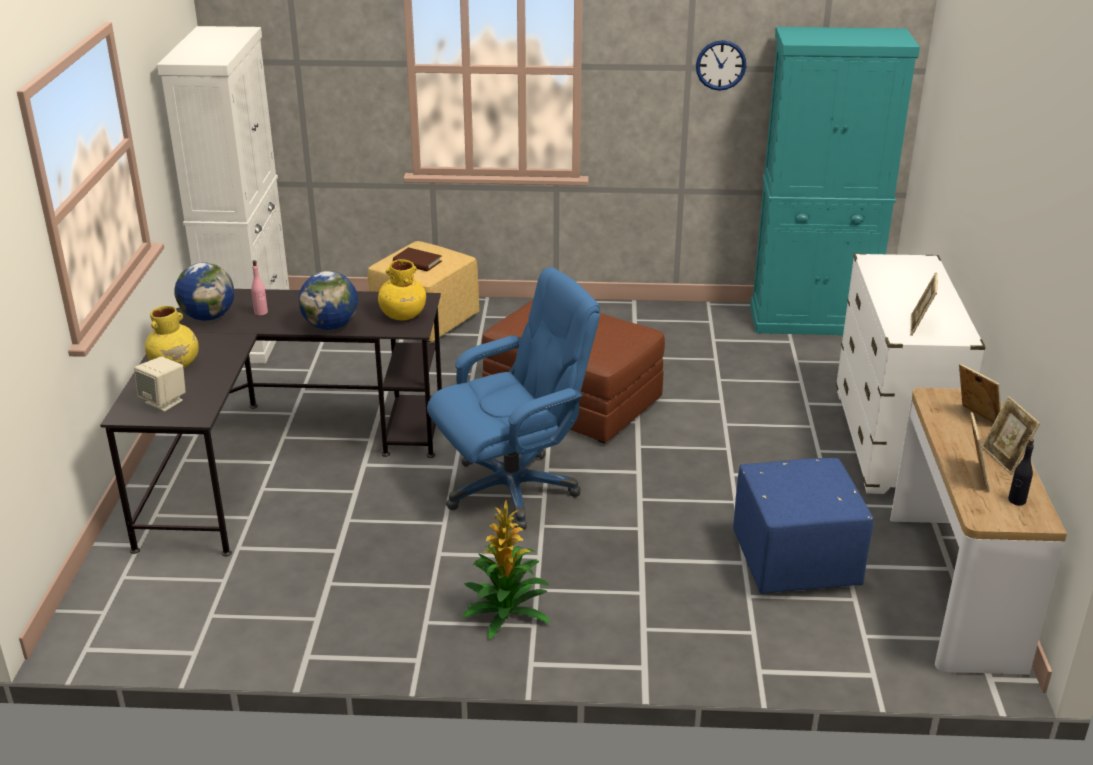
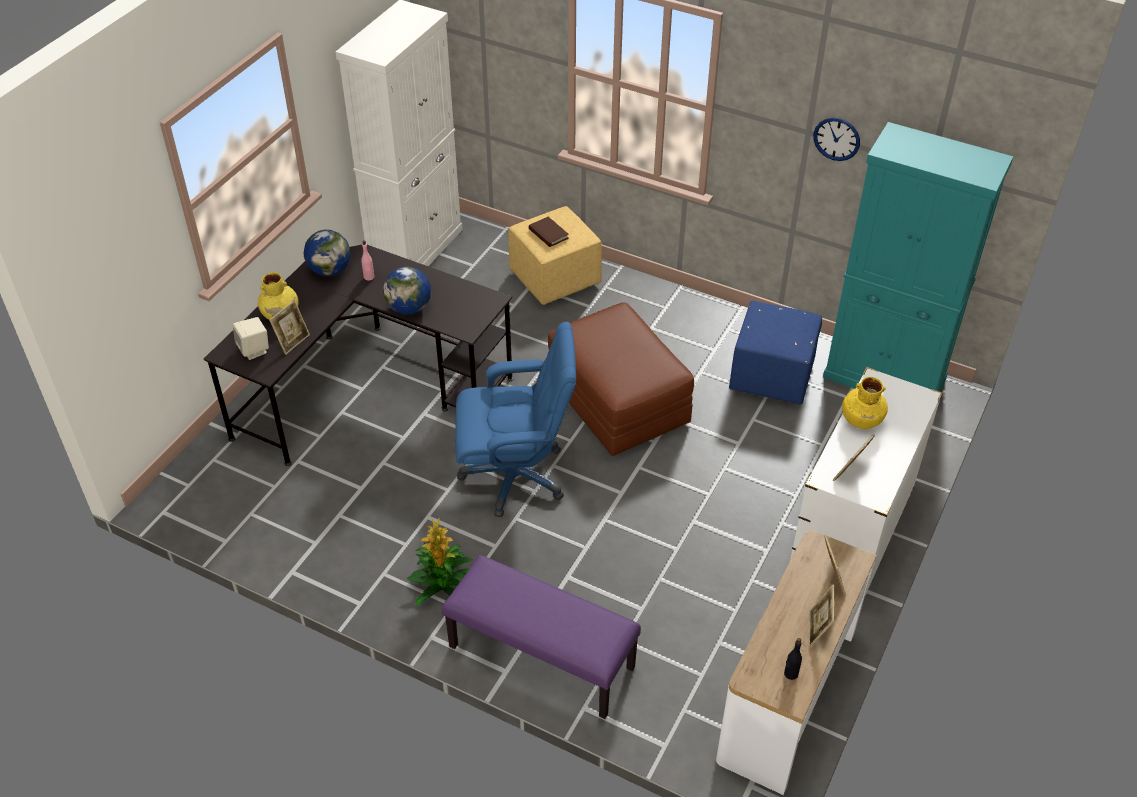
camera: 25 degrees right, 15 degrees up
yellow vase [378,259,426,320] -> yellow vase moved to [842,377,888,429]
blue ottoman [733,458,874,594] -> blue ottoman moved to [729,301,822,405]
picture frame [970,412,990,492] -> picture frame moved to [269,300,310,355]
none -> purple bench [442,555,641,719]

